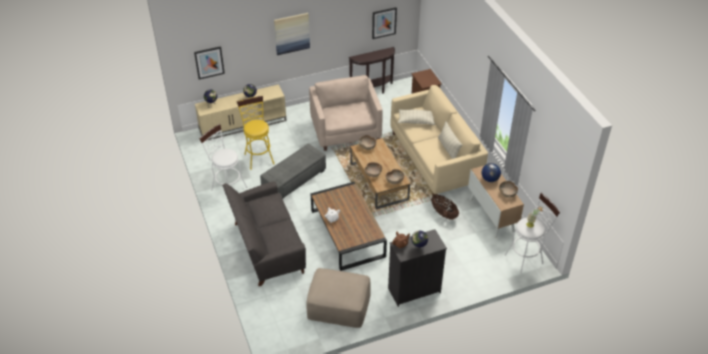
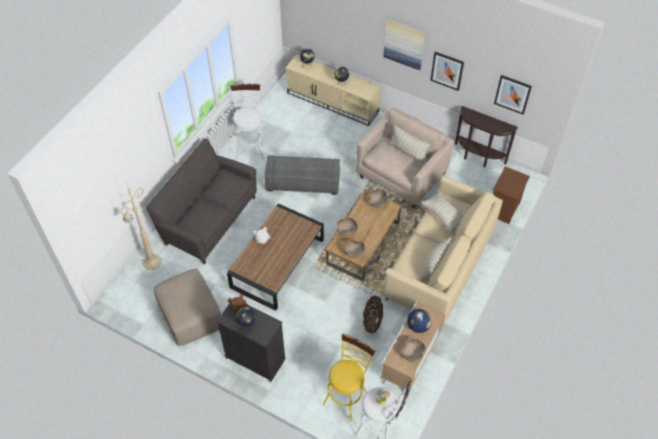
camera: 50 degrees right, 10 degrees up
picture [194,46,225,79] -> picture moved to [430,52,464,91]
yellow stool [237,96,275,170] -> yellow stool moved to [323,333,375,421]
none -> beige floor lamp [121,186,162,270]
none -> pillow [389,125,431,164]

